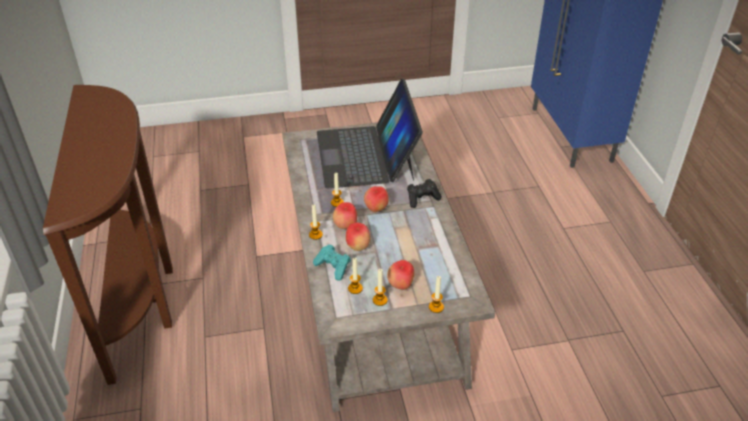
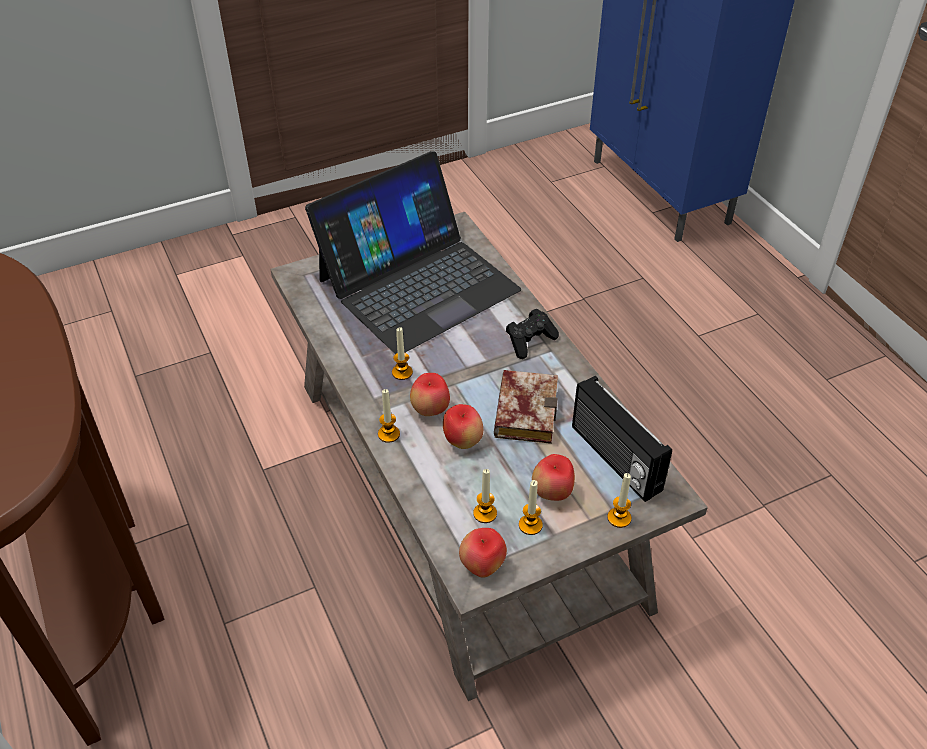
camera: 15 degrees left, 5 degrees up
turquoise game controller [313,244,351,281] -> none
laptop [317,79,423,188] -> laptop turned 105 degrees counterclockwise [305,151,521,354]
apple [364,186,389,212] -> apple moved to [459,528,507,578]
none -> book [494,370,558,444]
none -> radio [572,376,672,502]

